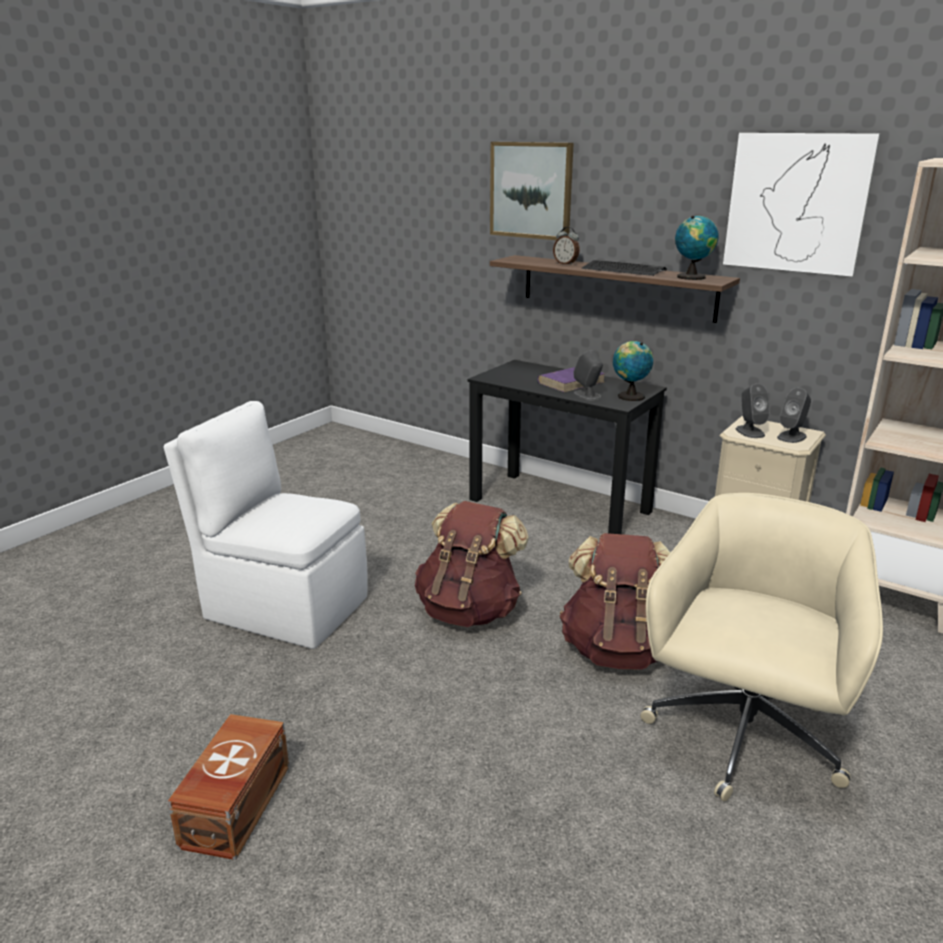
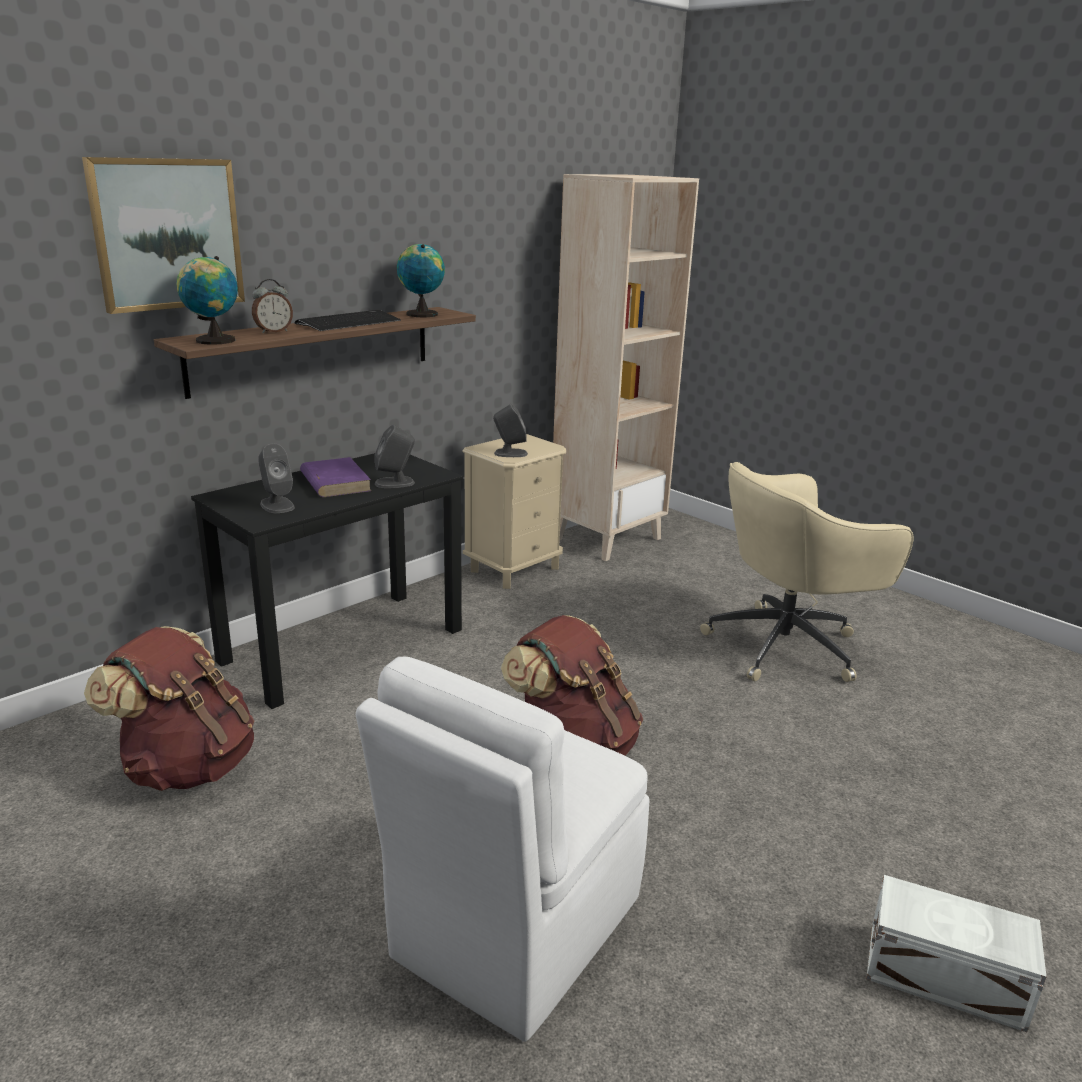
camera: 80 degrees left, 0 degrees up
brown storage box [168,714,289,860] -> white storage box [866,875,1047,1032]
brown backpack [559,533,670,670] -> brown backpack moved to [84,626,255,791]
globe [613,341,653,401] -> globe moved to [176,256,238,345]
beige office chair [640,493,883,801] -> beige office chair turned 60 degrees counterclockwise [700,462,913,682]
picture [723,133,881,277] -> none
grey speaker [777,388,811,443] -> grey speaker moved to [258,443,295,513]

